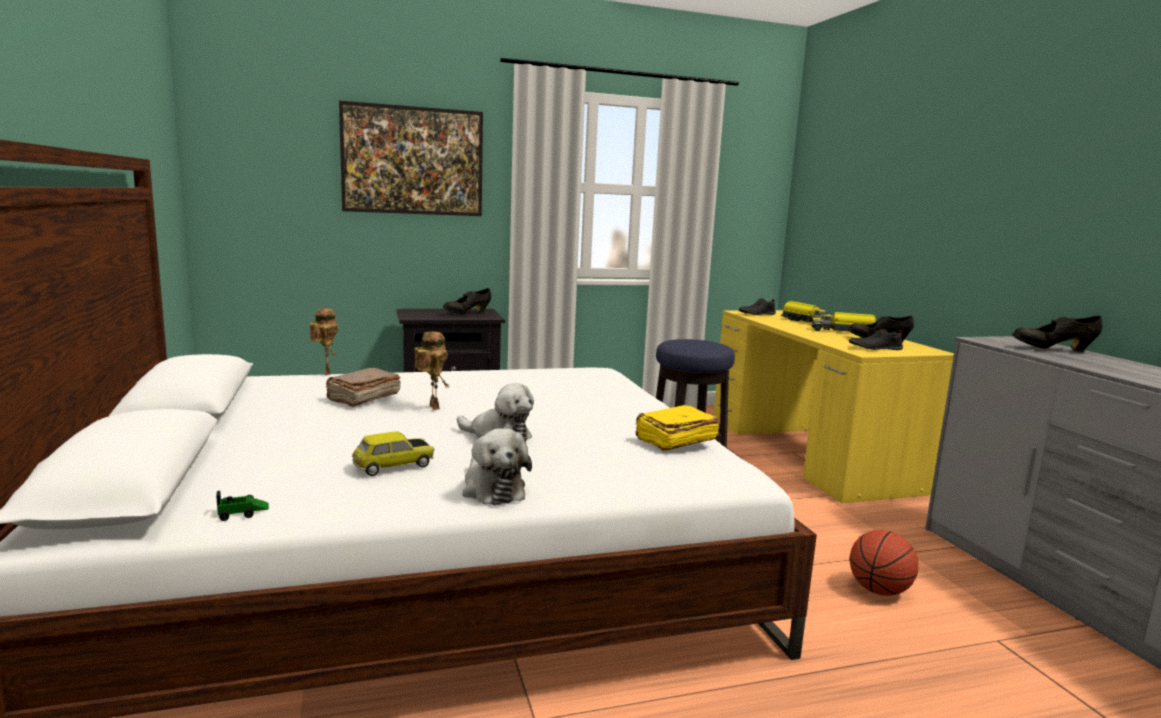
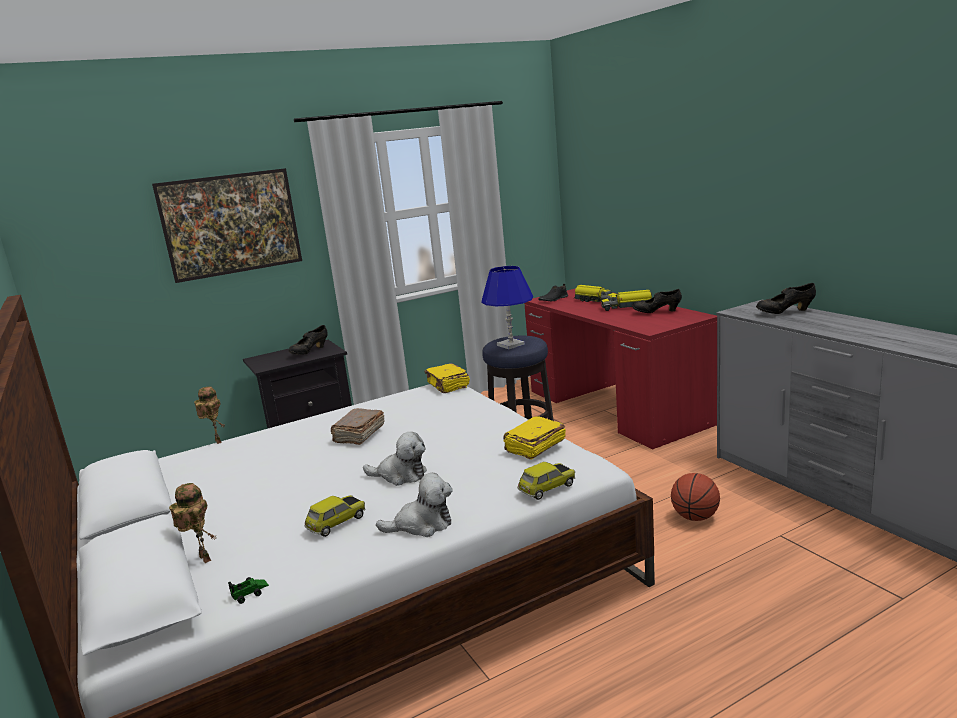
camera: 10 degrees left, 5 degrees up
brown book [326,368,401,407] -> brown book moved to [331,408,385,445]
toy robot [415,331,450,410] -> toy robot moved to [169,483,216,563]
plush toy [463,428,532,505] -> plush toy turned 60 degrees counterclockwise [376,473,453,537]
yellow desk [714,310,954,504] -> red desk [524,288,717,449]
black shoe [849,329,903,350] -> none
none -> yellow book [425,363,470,393]
none -> blue table lamp [481,266,533,349]
none -> toy car [517,462,575,500]

